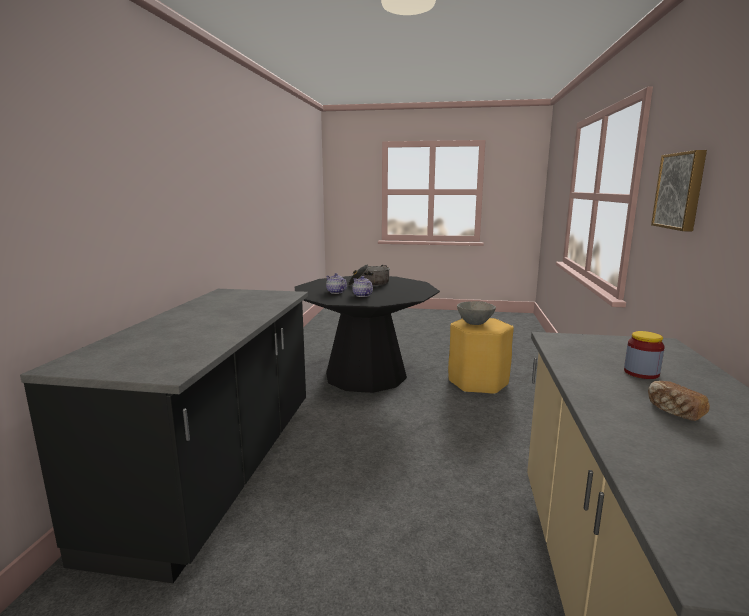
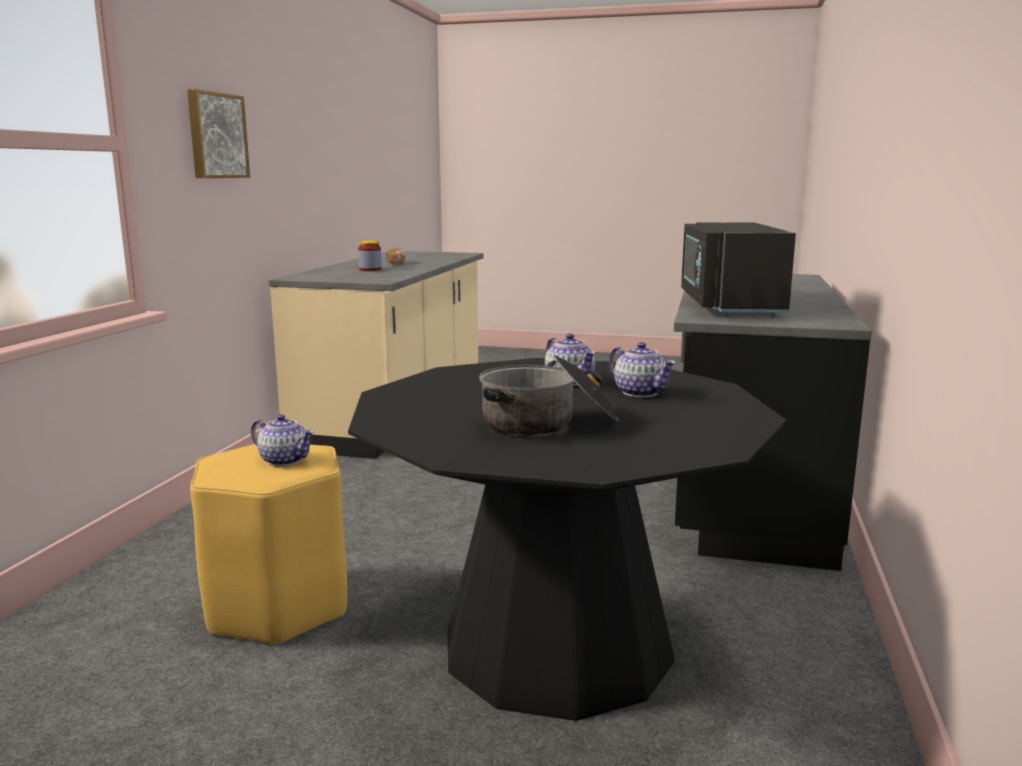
camera: 175 degrees left, 0 degrees up
grey bowl [457,301,496,325] -> teapot [251,415,315,466]
none -> black microwave [681,222,796,317]

